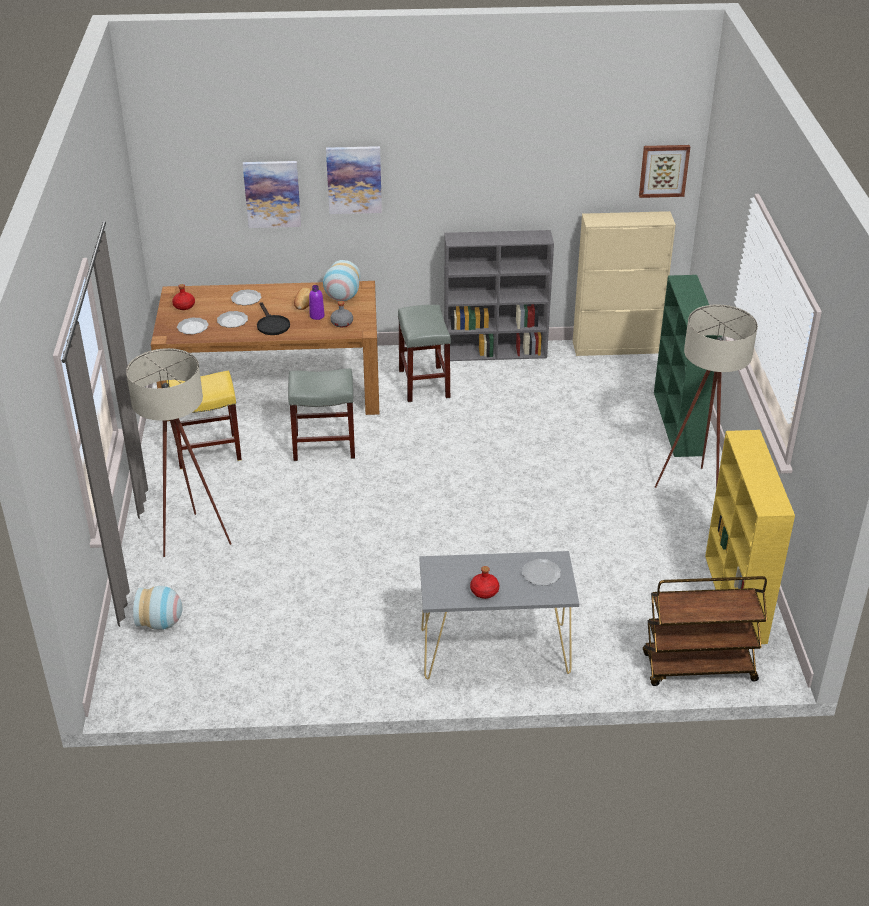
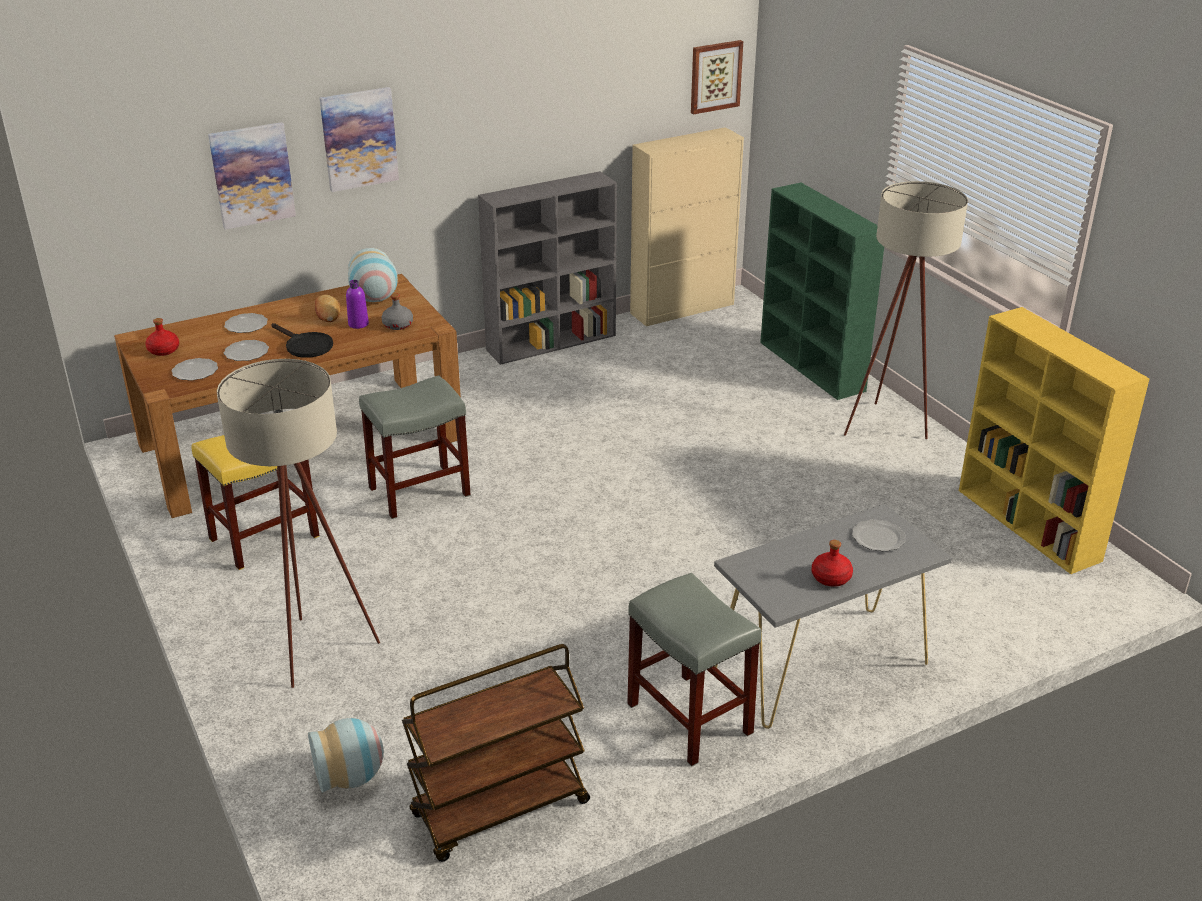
camera: 25 degrees left, 5 degrees down
grey stool [398,305,451,402] -> grey stool moved to [627,573,762,766]
brown cart [643,576,767,686] -> brown cart moved to [402,644,590,862]

